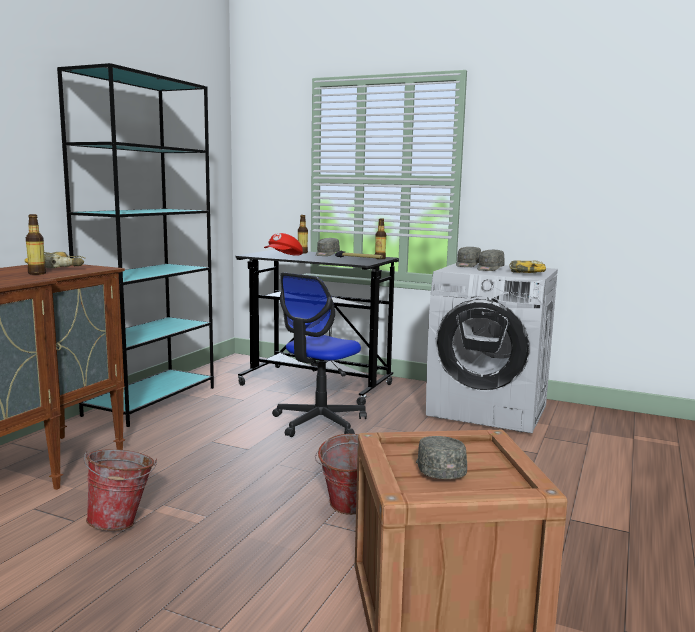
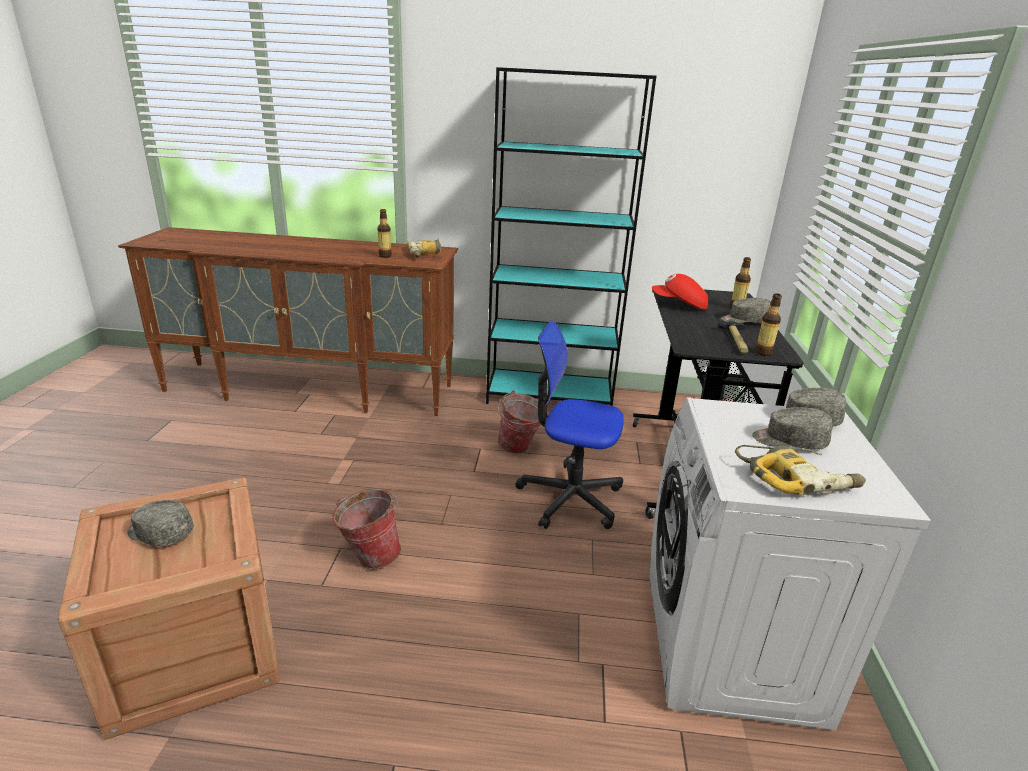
camera: 70 degrees right, 15 degrees up
bucket [84,449,157,531] -> bucket moved to [497,390,541,453]
grey cap [416,436,467,479] -> grey cap turned 135 degrees counterclockwise [127,500,194,546]

